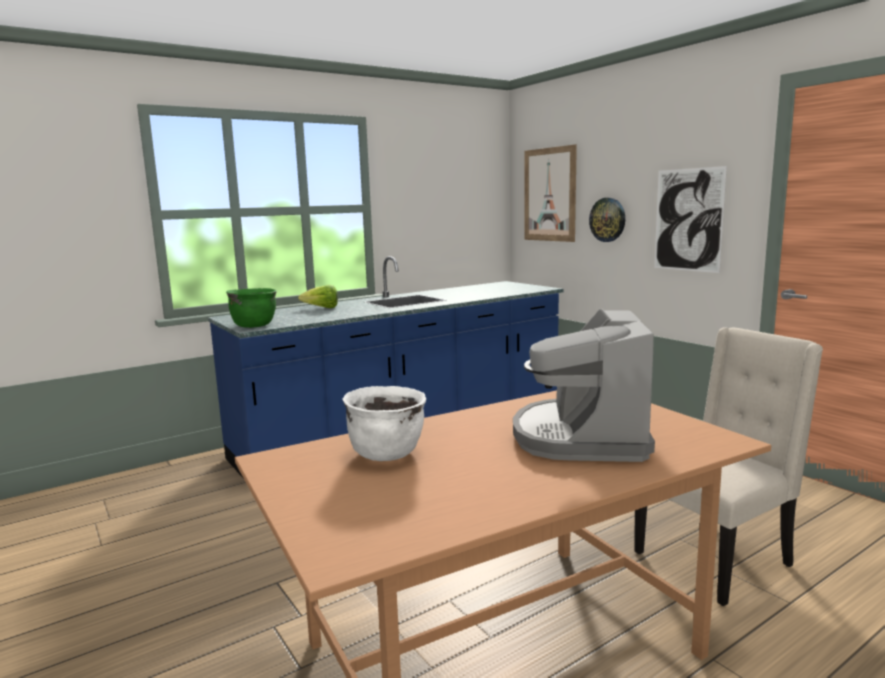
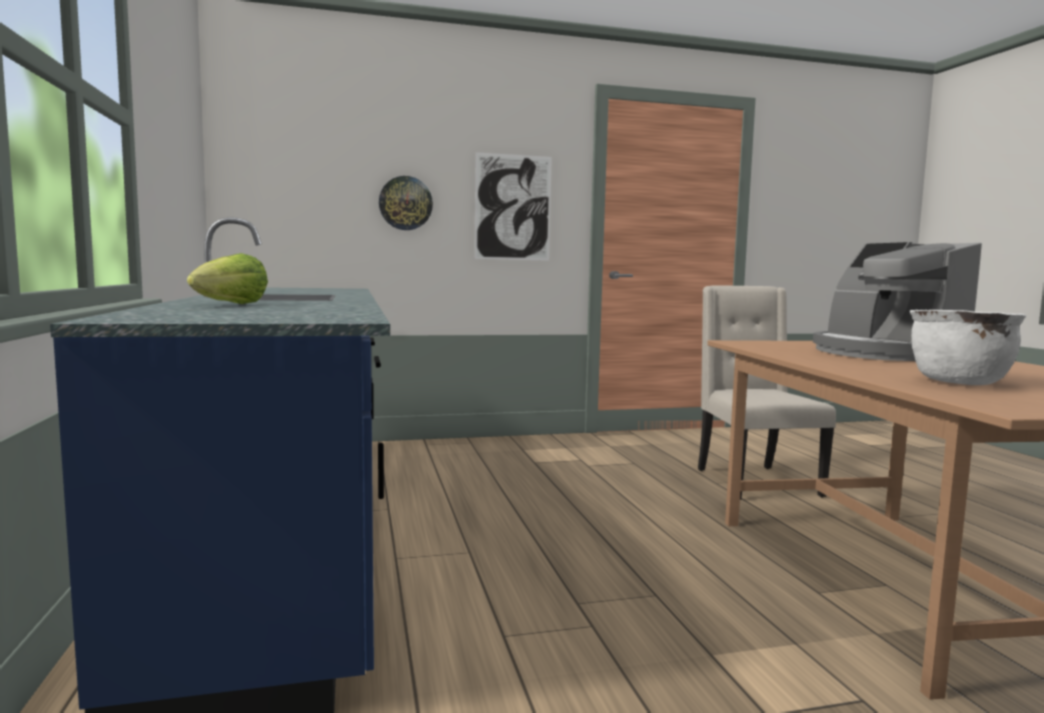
camera: 70 degrees left, 5 degrees down
green cooking pot [226,288,277,328] -> none
coffee machine [513,309,655,462] -> coffee machine turned 45 degrees clockwise [813,242,982,361]
picture [525,145,577,242] -> none

